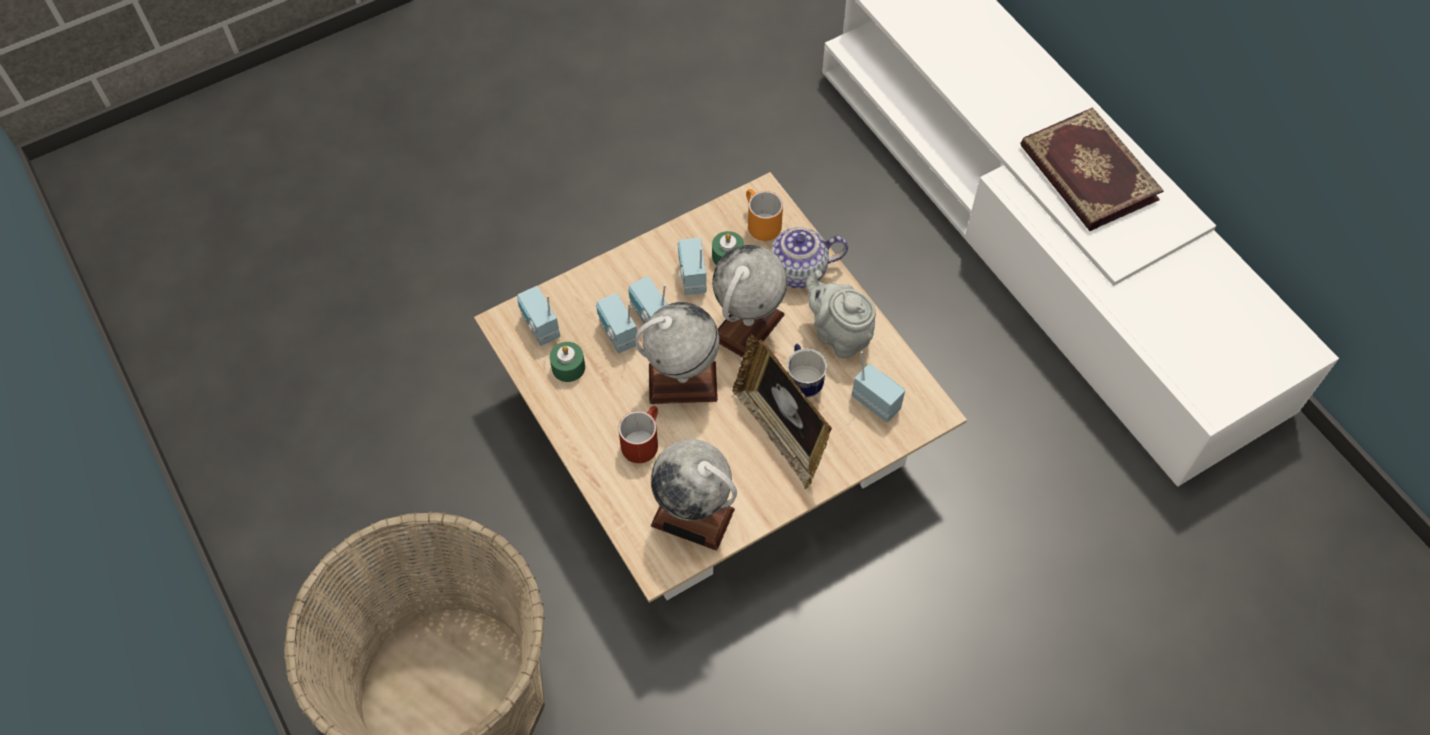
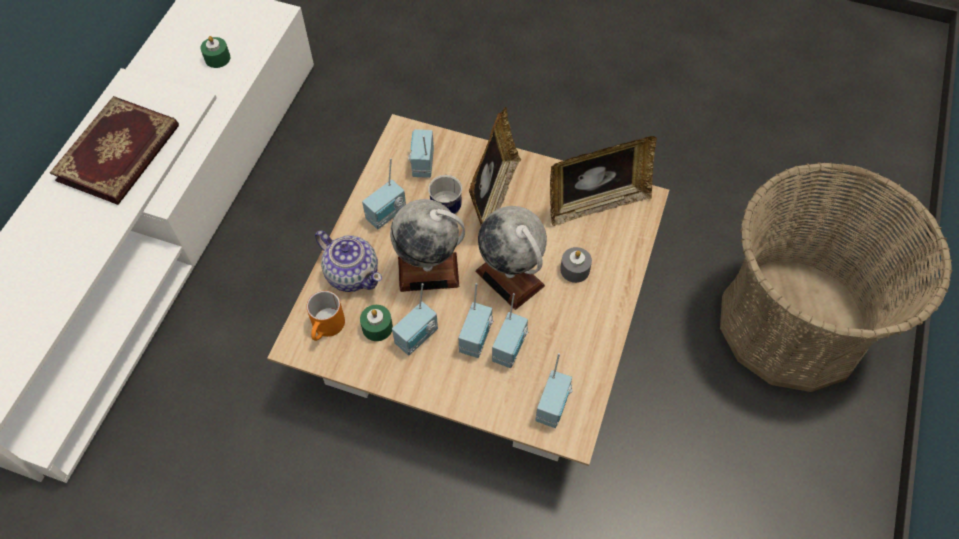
camera: 130 degrees left, 0 degrees up
green candle [550,342,585,382] -> green candle moved to [201,36,230,68]
red mug [618,406,658,463] -> grey candle [560,247,592,283]
globe [651,439,737,551] -> picture frame [550,136,657,226]
grey teapot [806,270,876,358] -> radio [362,158,406,229]

